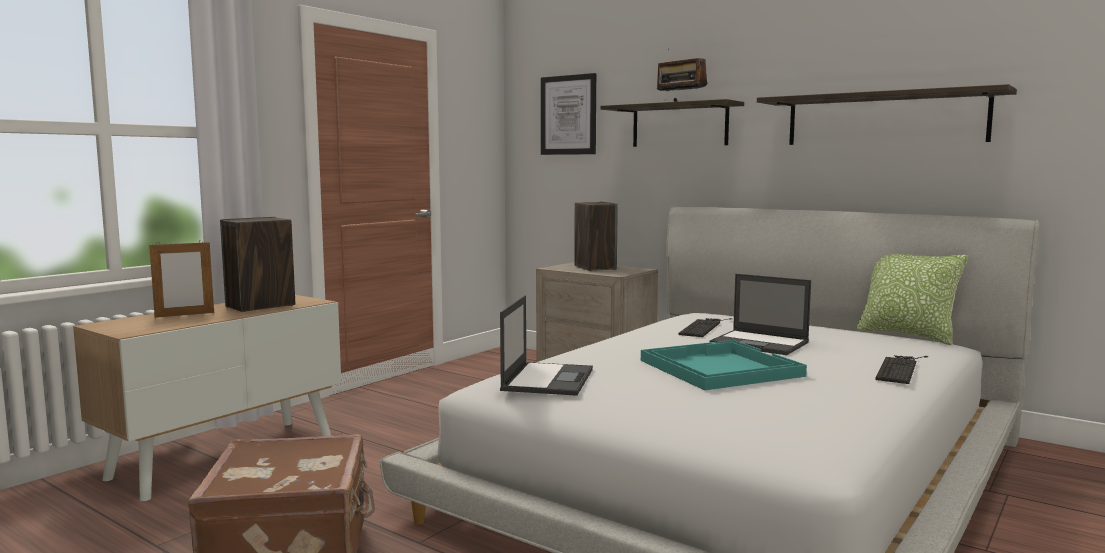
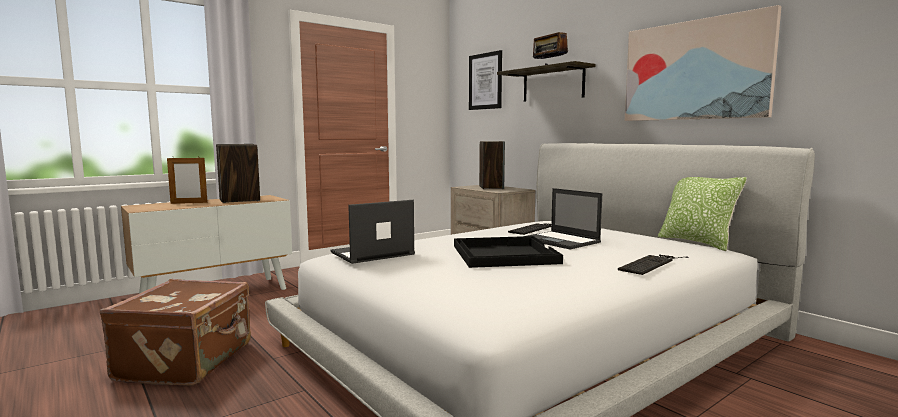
camera: 15 degrees right, 0 degrees up
laptop [500,295,593,396] -> laptop turned 150 degrees counterclockwise [331,200,415,264]
turquoise tray [641,340,807,390] -> black tray [454,236,563,268]
shelf [757,84,1017,145] -> picture [625,5,781,121]

